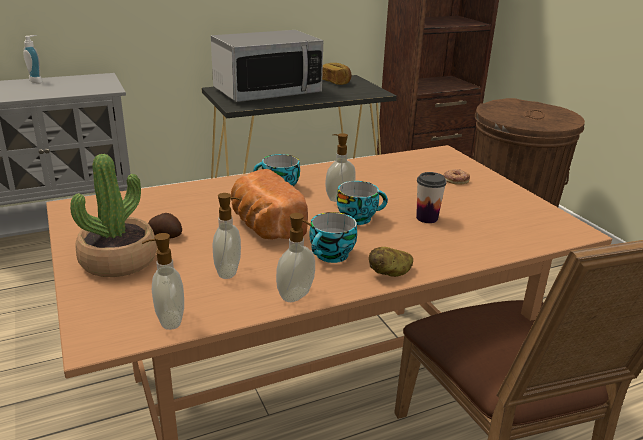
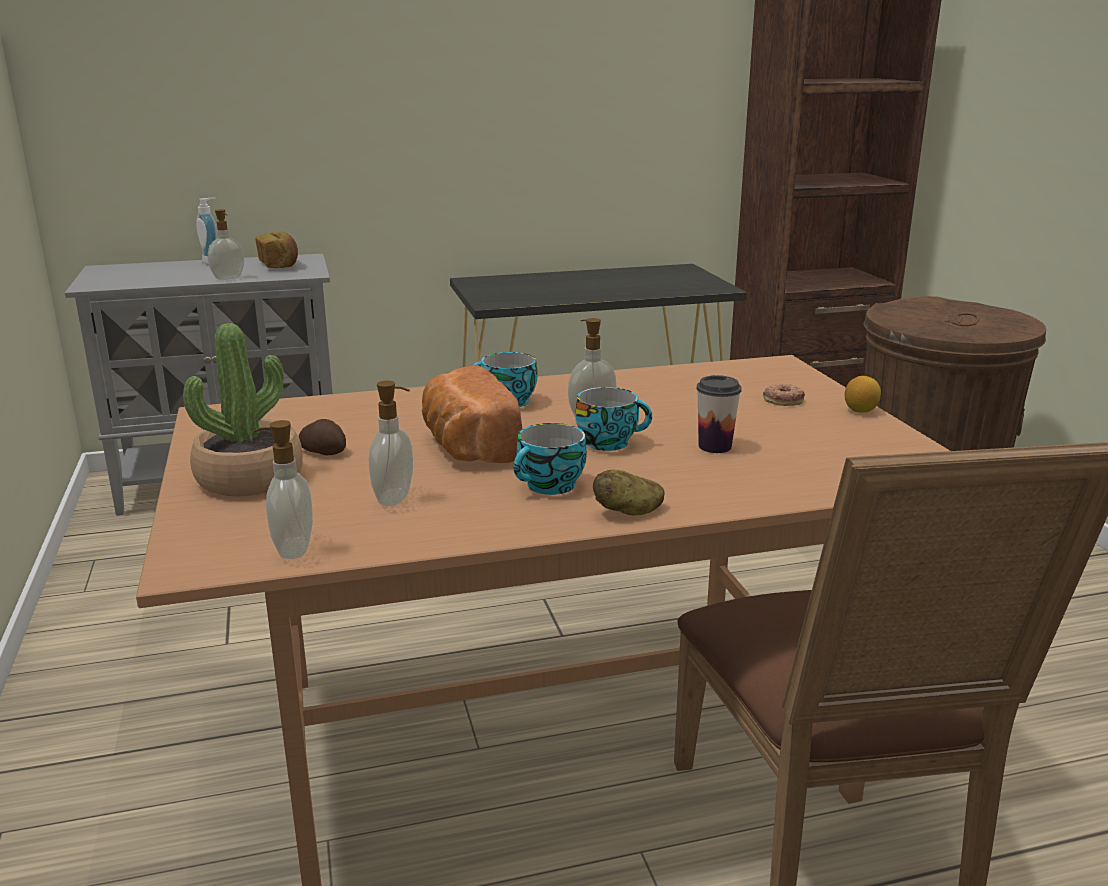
camera: 10 degrees right, 5 degrees down
microwave [211,30,323,102] -> none
soap dispenser [276,213,315,302] -> soap dispenser moved to [208,209,244,280]
bread [322,63,351,85] -> bread moved to [256,232,298,268]
none -> lemon [845,376,881,413]

